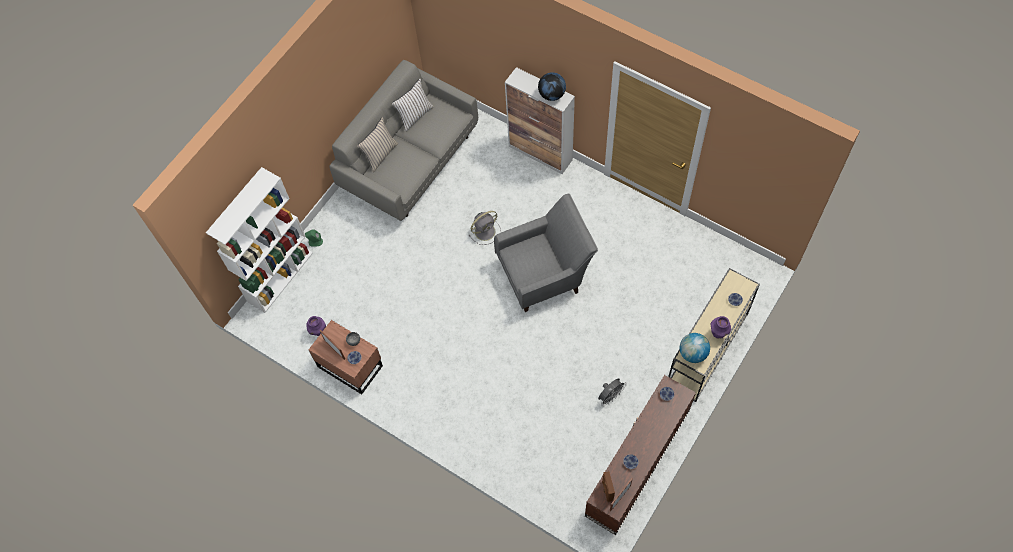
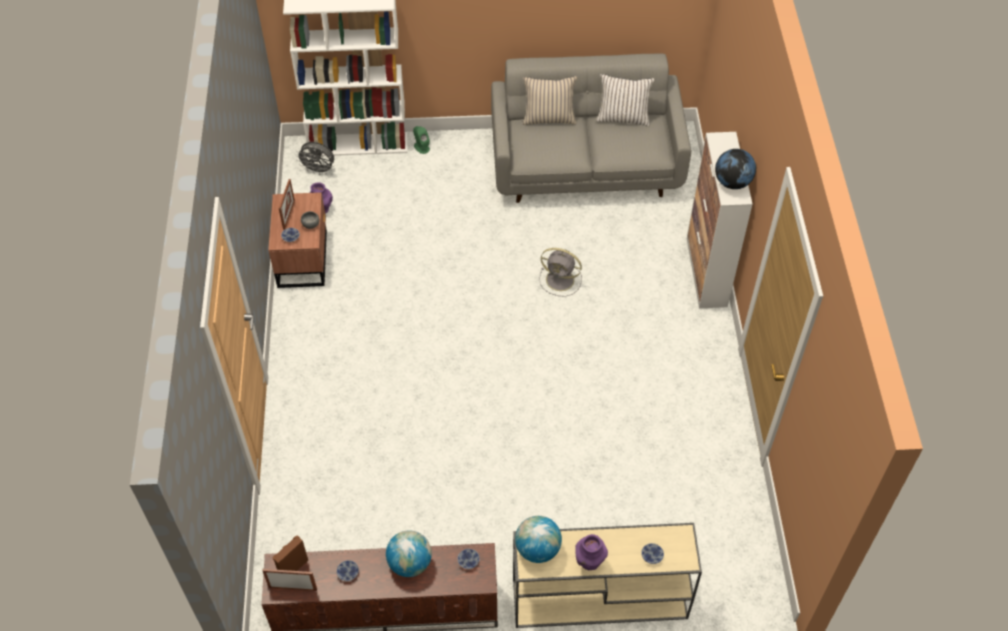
camera: 50 degrees right, 10 degrees down
grey armchair [494,193,598,312] -> none
grey fan [598,378,627,407] -> grey fan moved to [296,142,334,175]
none -> globe [386,530,432,577]

